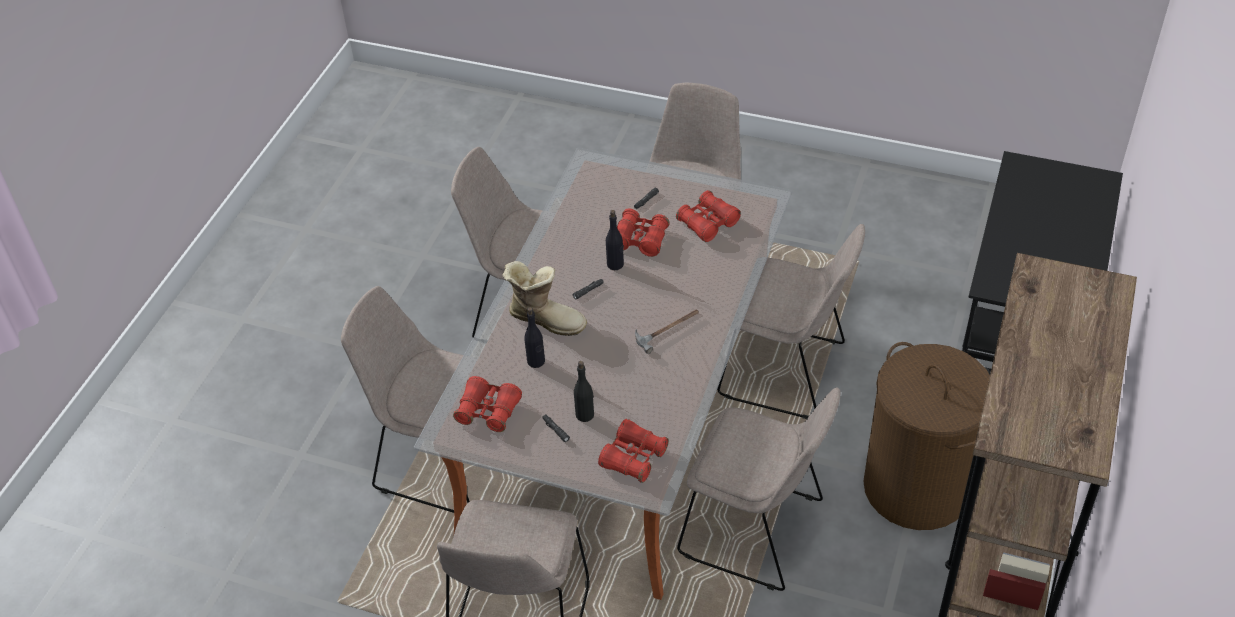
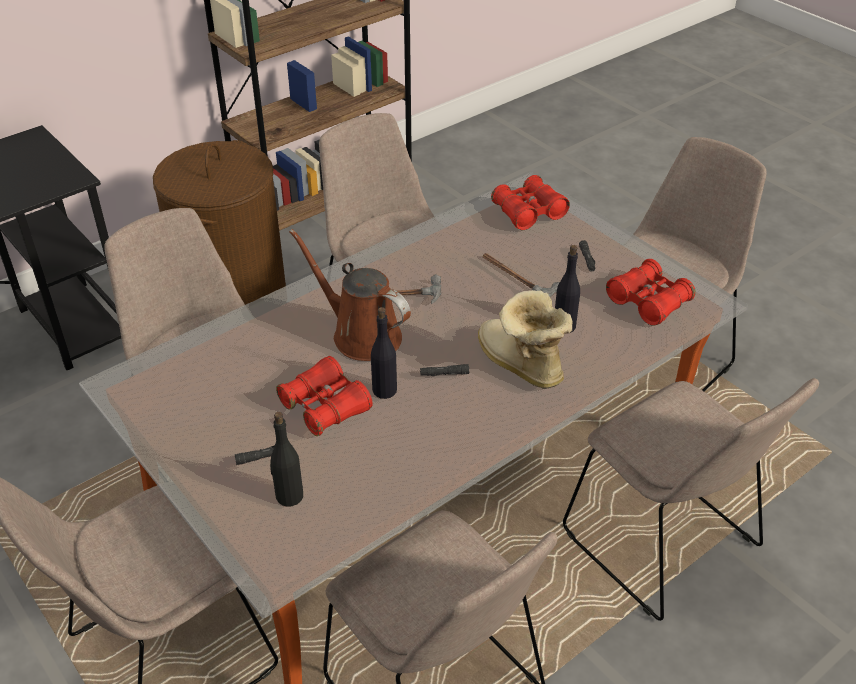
camera: 150 degrees left, 5 degrees down
black bottle [574,361,594,422] -> black bottle moved to [270,412,303,507]
red binoculars [676,190,741,242] -> none
none -> brown watering can [289,229,411,361]
none -> hammer [483,253,559,297]

